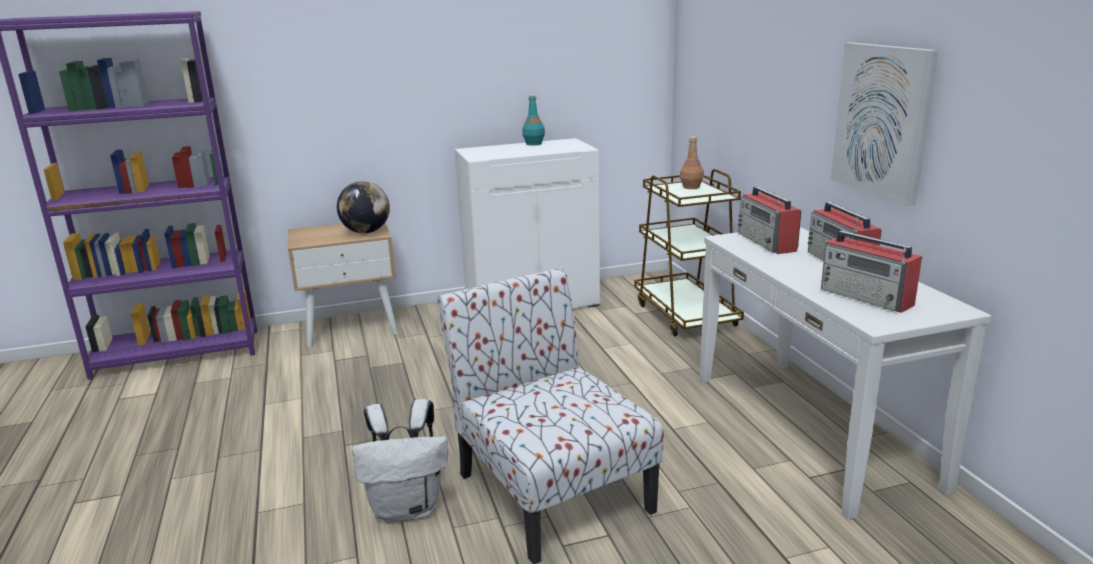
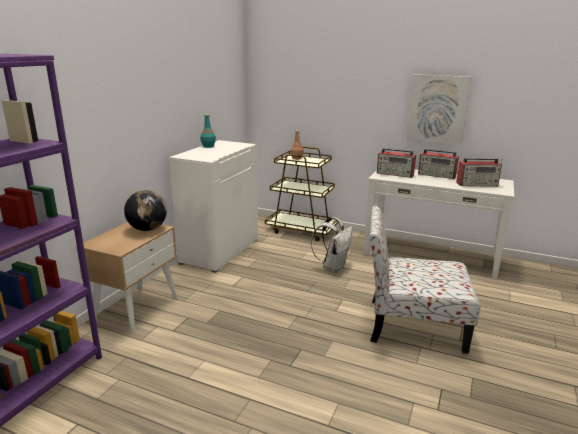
camera: 50 degrees left, 0 degrees up
white backpack [352,399,448,523] -> white backpack moved to [311,217,352,272]

